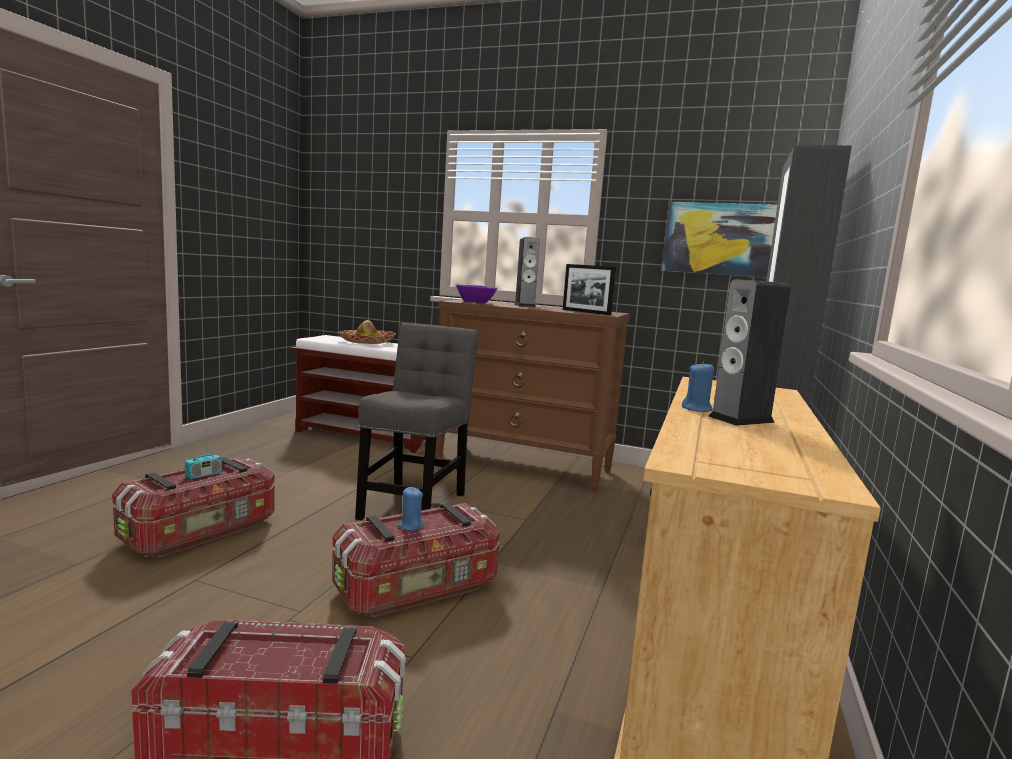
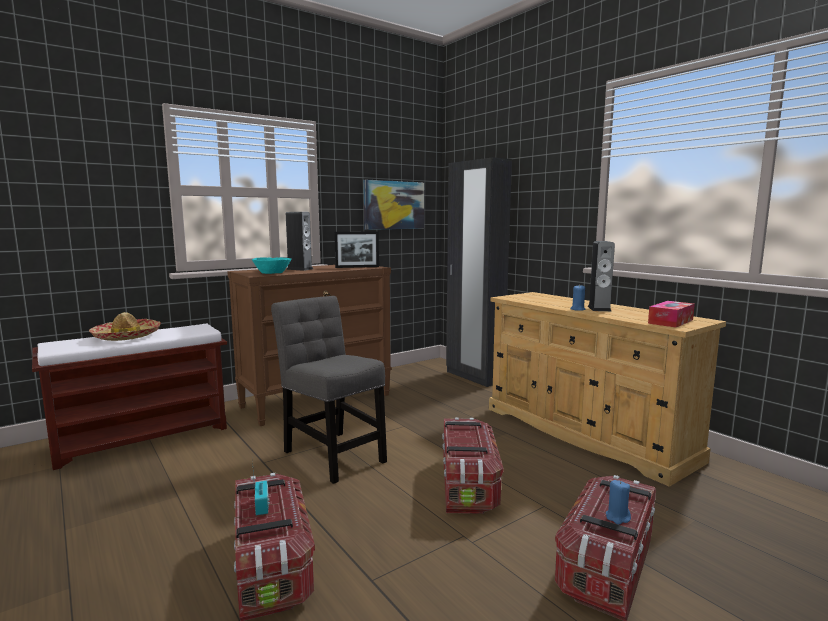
camera: 55 degrees left, 0 degrees up
blue candle [397,487,424,531] -> blue candle moved to [606,480,631,525]
purple bowl [456,284,497,303] -> turquoise bowl [252,257,291,274]
none -> tissue box [648,301,695,327]

